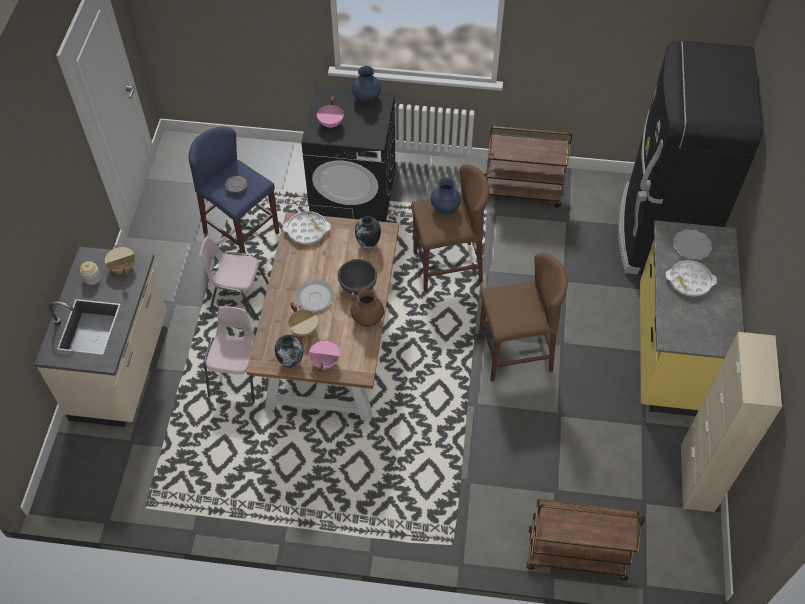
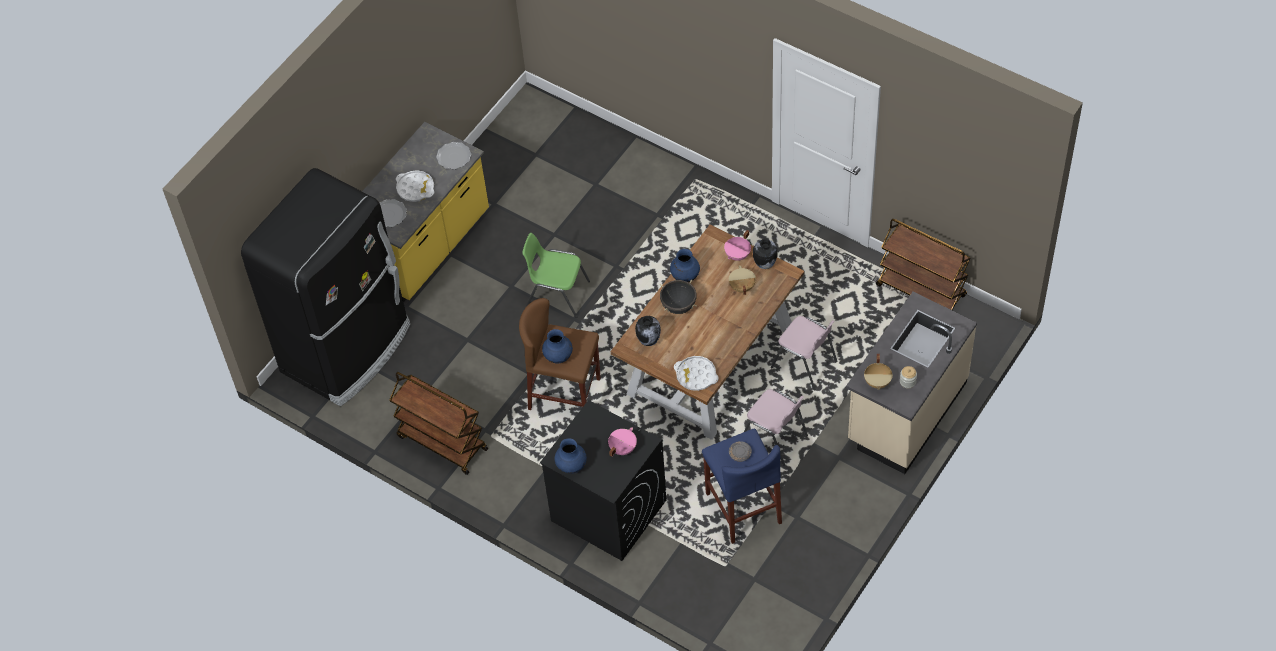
camera: 150 degrees left, 0 degrees up
pink chair [204,306,255,404] -> pink chair turned 90 degrees counterclockwise [771,316,837,390]
plate [295,279,335,312] -> plate moved to [436,142,471,169]
brown vase [351,289,384,327] -> blue vase [670,249,700,282]
brown stool [479,253,568,381] -> green chair [522,233,590,318]
brown cart [526,499,645,580] -> brown cart moved to [876,219,971,310]
beige cabinet [681,332,782,512] -> none

